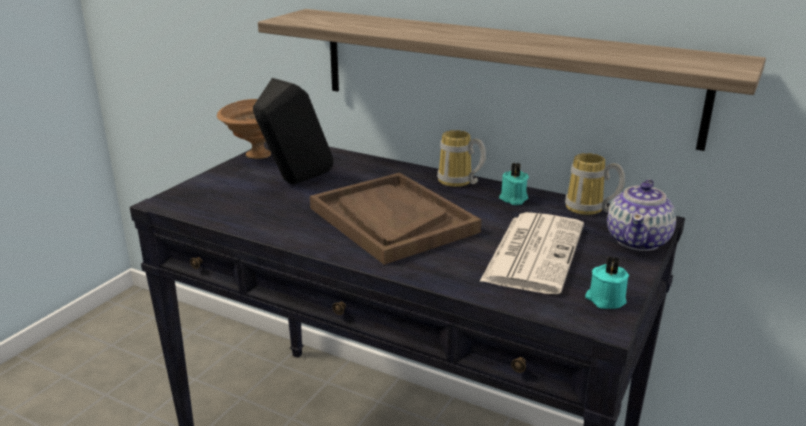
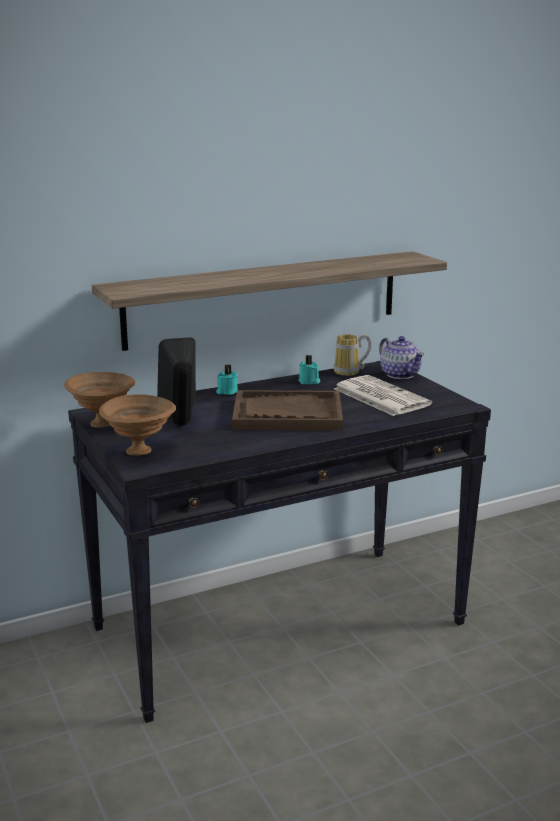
camera: 55 degrees left, 5 degrees down
mug [437,130,486,187] -> none
turquoise candle [585,256,629,309] -> turquoise candle moved to [216,365,238,395]
none -> brown bowl [99,394,176,456]

